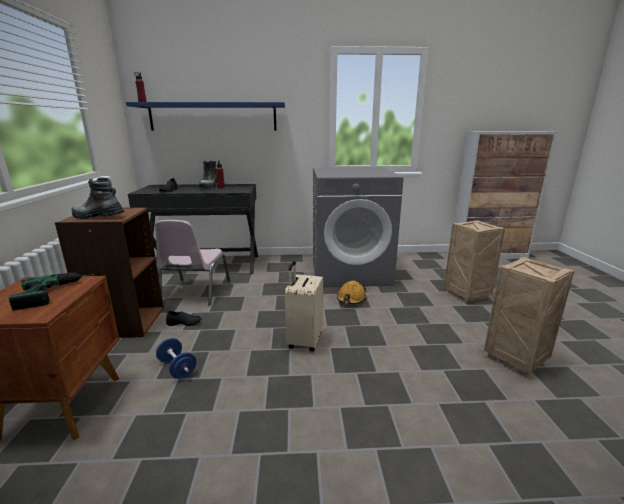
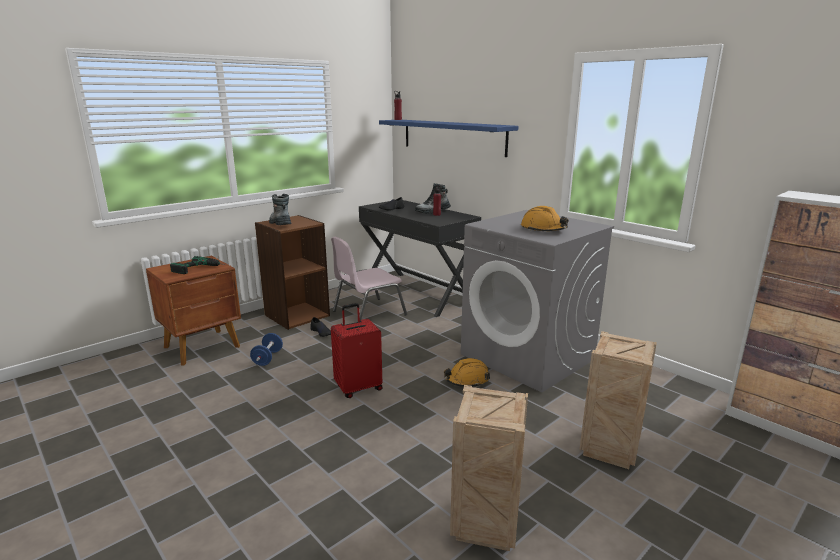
camera: 50 degrees right, 0 degrees up
beige suitcase [285,261,323,351] -> red suitcase [331,303,383,398]
none -> orange hard hat [521,206,569,231]

